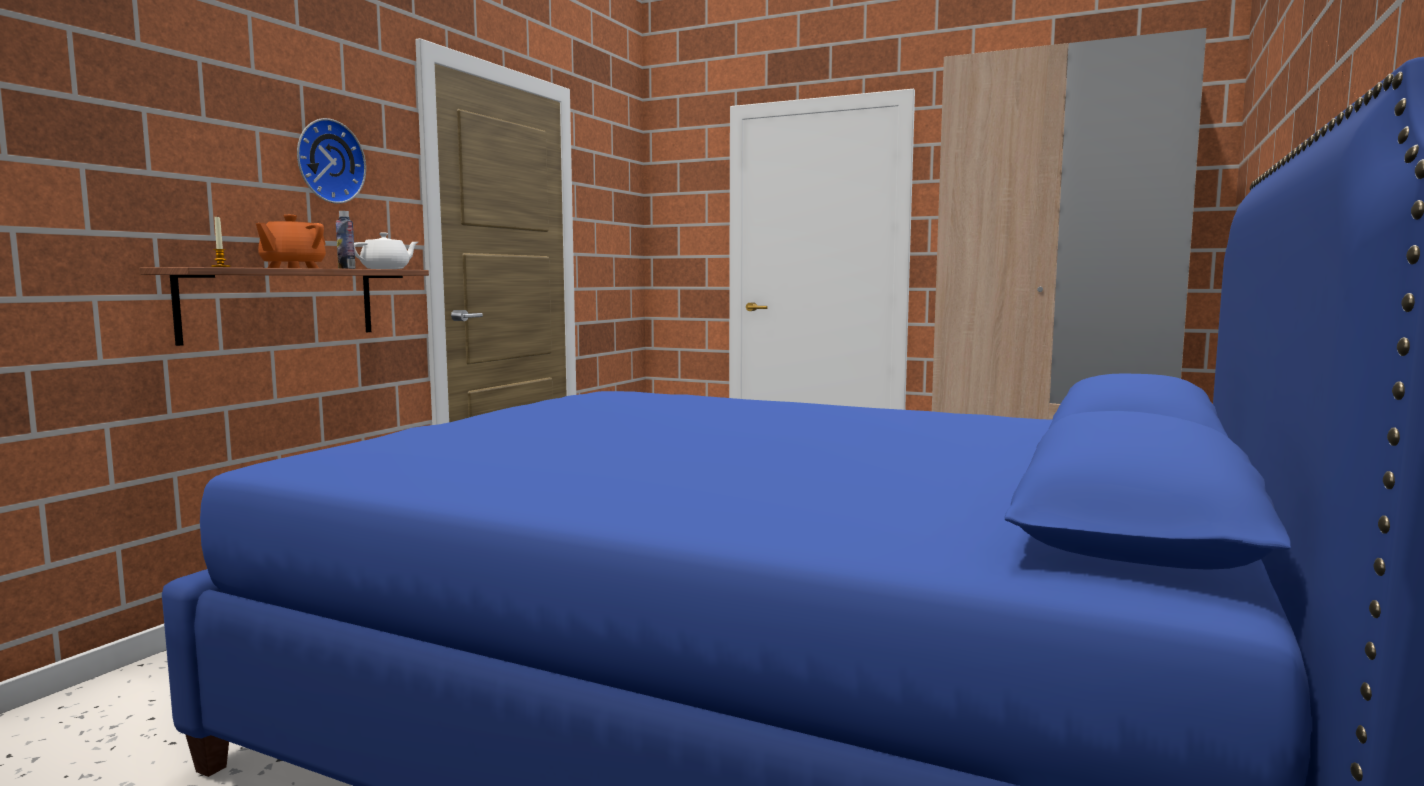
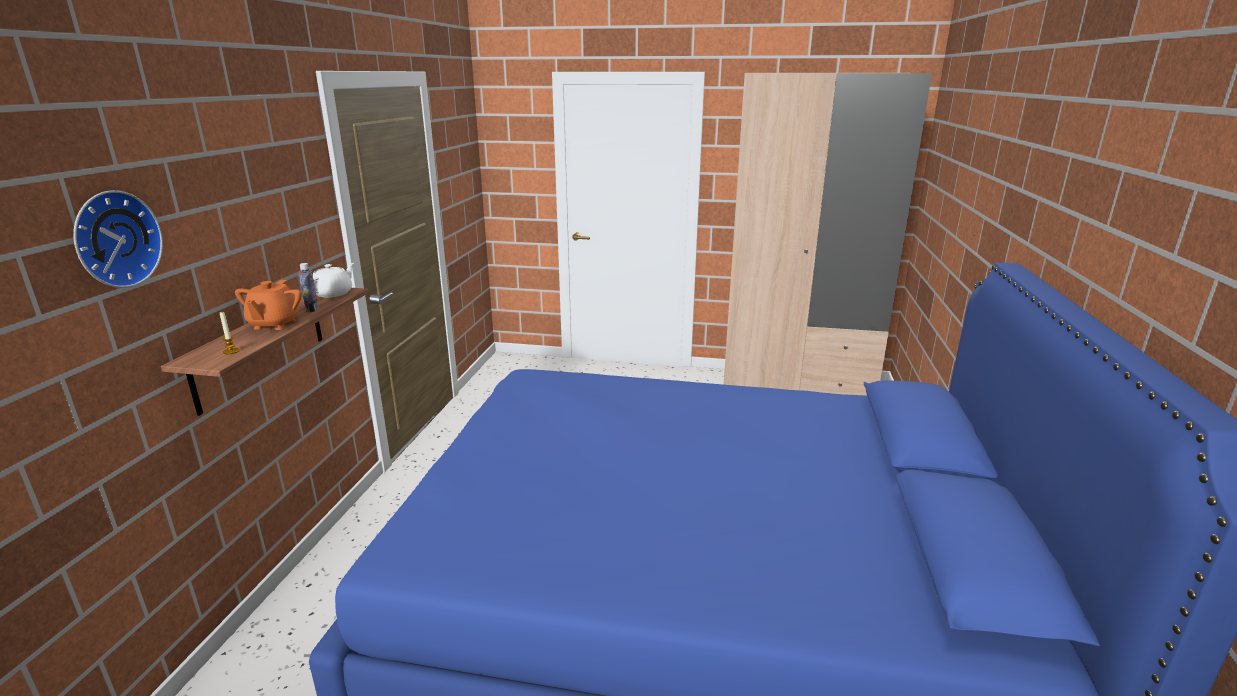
camera: 15 degrees left, 15 degrees up
wall clock [297,118,366,204] -> wall clock moved to [73,190,163,288]

